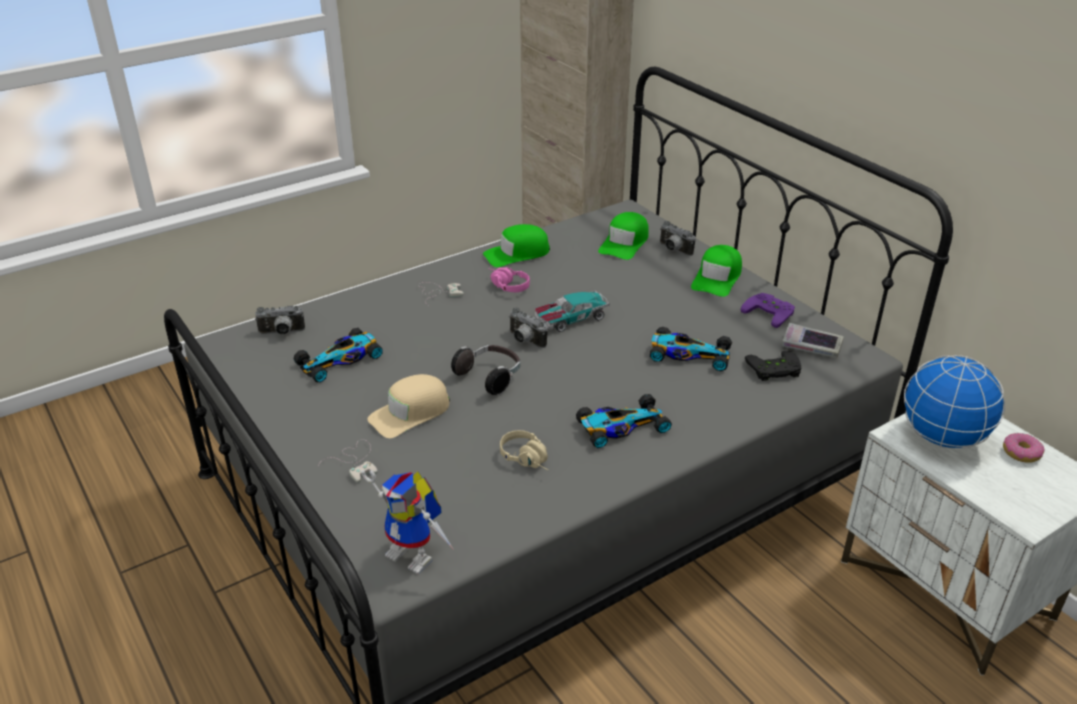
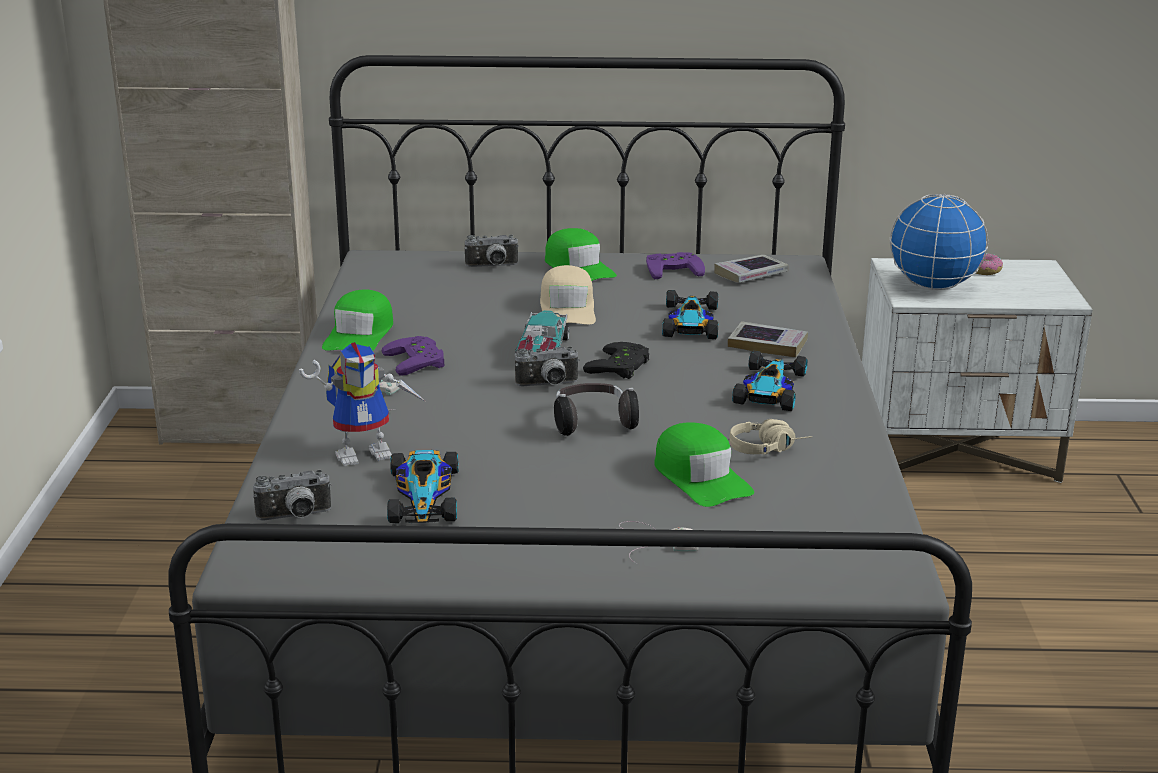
camera: 55 degrees left, 10 degrees down
camera [255,306,305,335] -> camera turned 45 degrees clockwise [253,470,332,521]
toy robot [361,470,454,574] -> toy robot moved to [299,342,426,466]
beige cap [367,374,450,438] -> beige cap moved to [540,265,596,325]
pink headphones [489,267,530,292] -> purple game controller [382,336,445,376]
green cap [598,212,649,260] -> green cap moved to [655,422,754,507]
toy car [650,327,732,371] -> toy car turned 45 degrees counterclockwise [662,290,718,339]
black game controller [745,351,801,381] -> black game controller moved to [583,342,649,379]
none -> book [728,321,808,358]

